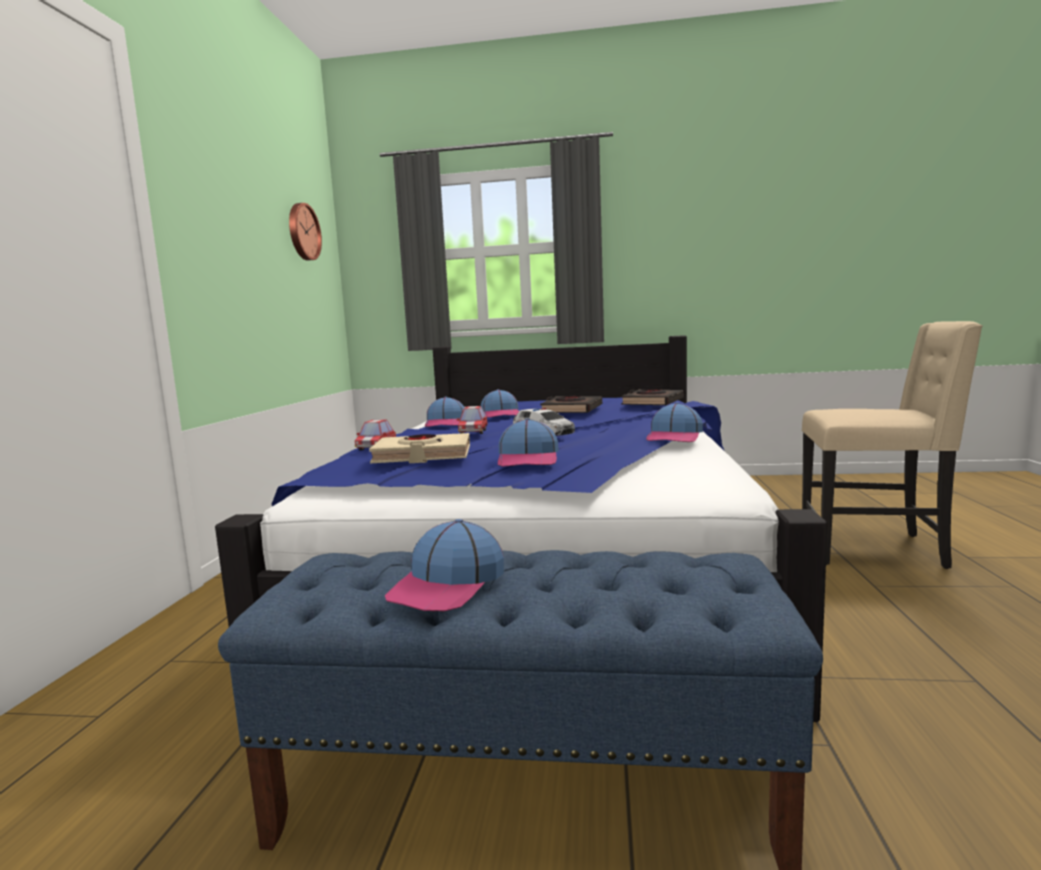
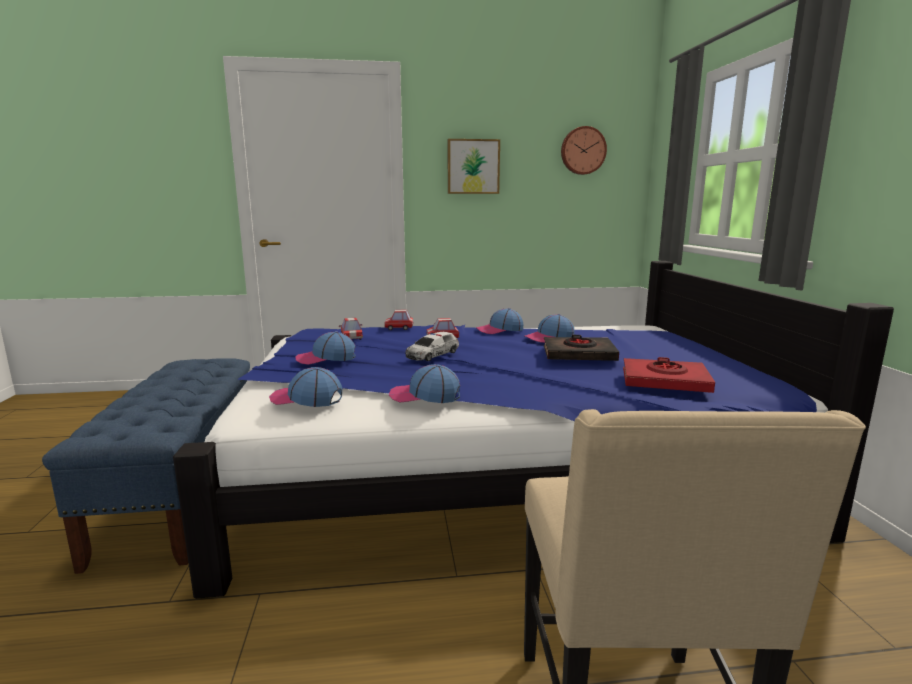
camera: 75 degrees right, 5 degrees up
beige book [369,433,470,463] -> toy car [339,318,363,340]
cap [385,519,504,611] -> cap moved to [269,367,342,407]
black book [621,389,684,405] -> red book [623,357,715,393]
none -> picture [448,139,500,194]

